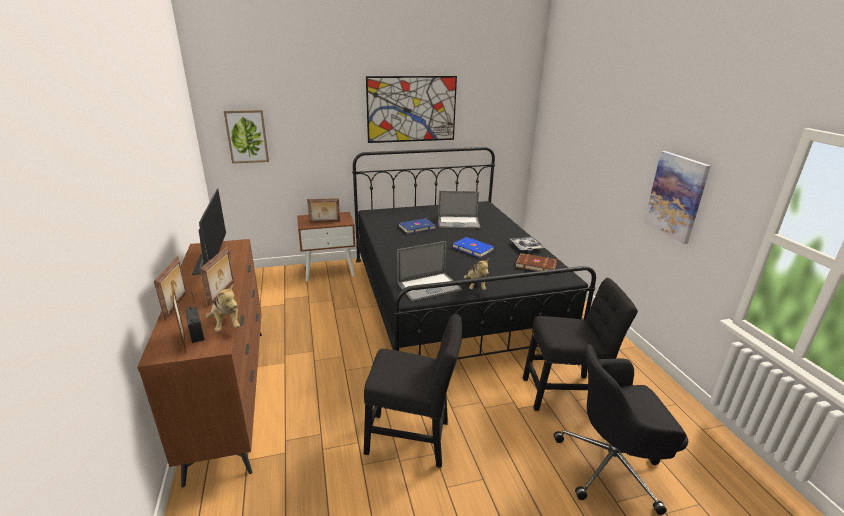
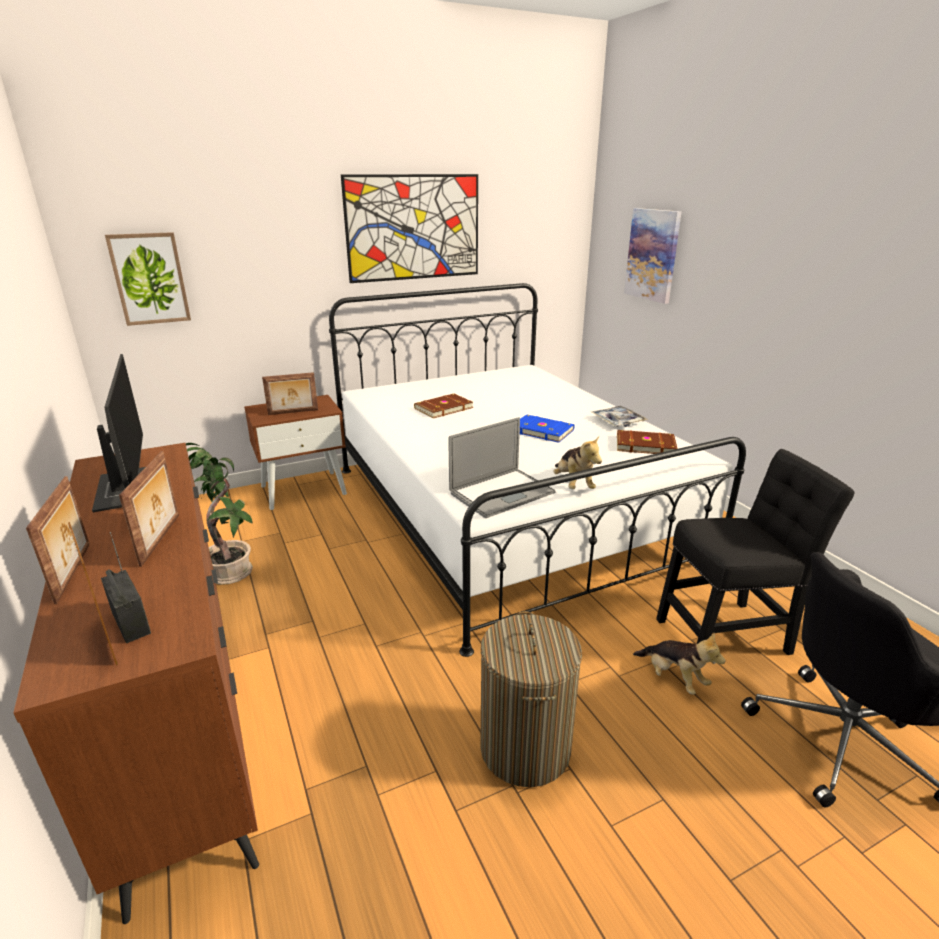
camera: 10 degrees left, 0 degrees up
plush toy [206,284,240,331] -> plush toy moved to [633,633,726,695]
black bed [352,147,596,359] -> white bed [329,283,746,657]
black chair [364,314,462,468] -> laundry basket [480,611,582,787]
blue book [398,218,436,234] -> brown book [414,394,473,418]
laptop [438,191,480,228] -> none
picture [644,151,711,244] -> picture moved to [624,208,682,304]
none -> potted plant [186,443,253,585]

